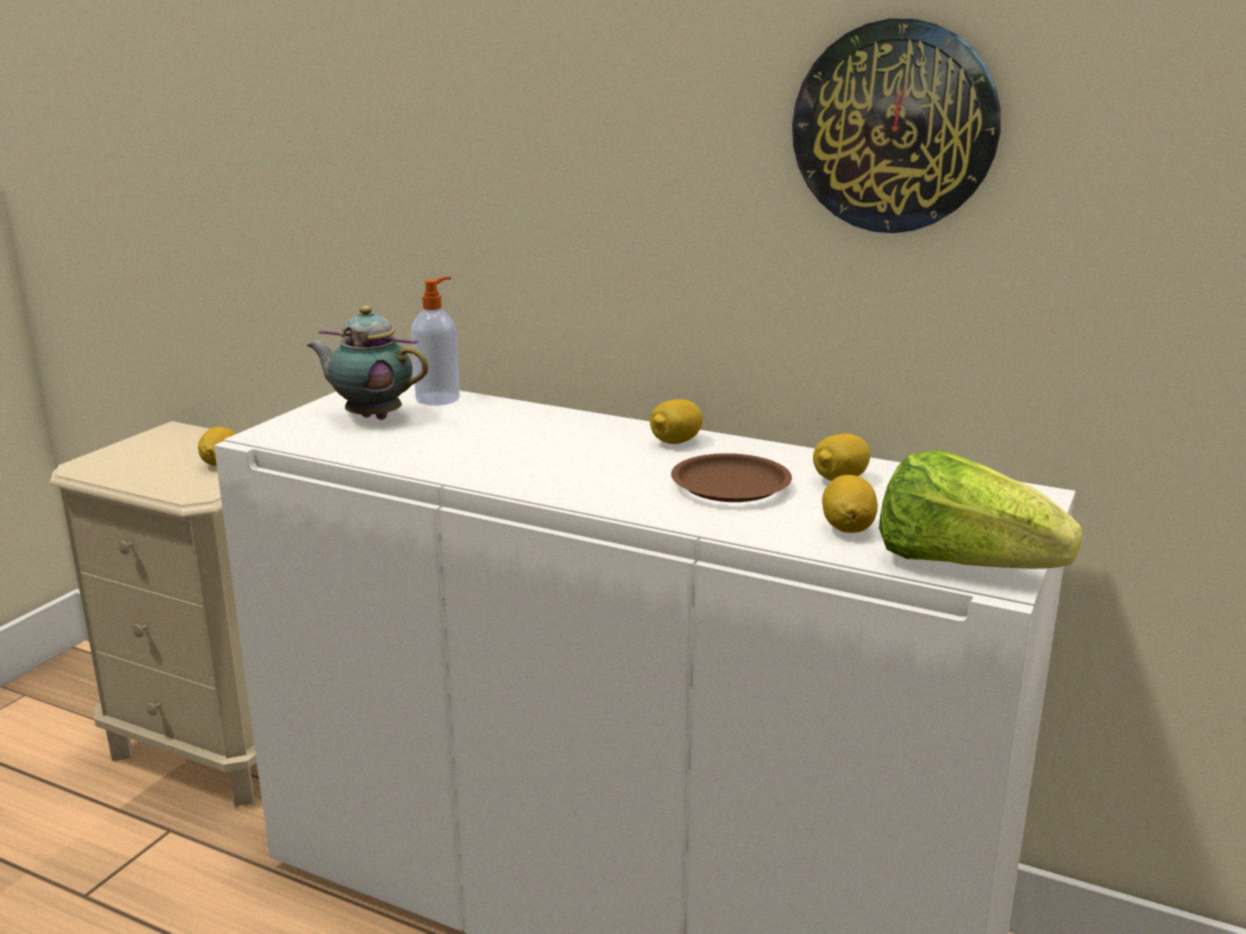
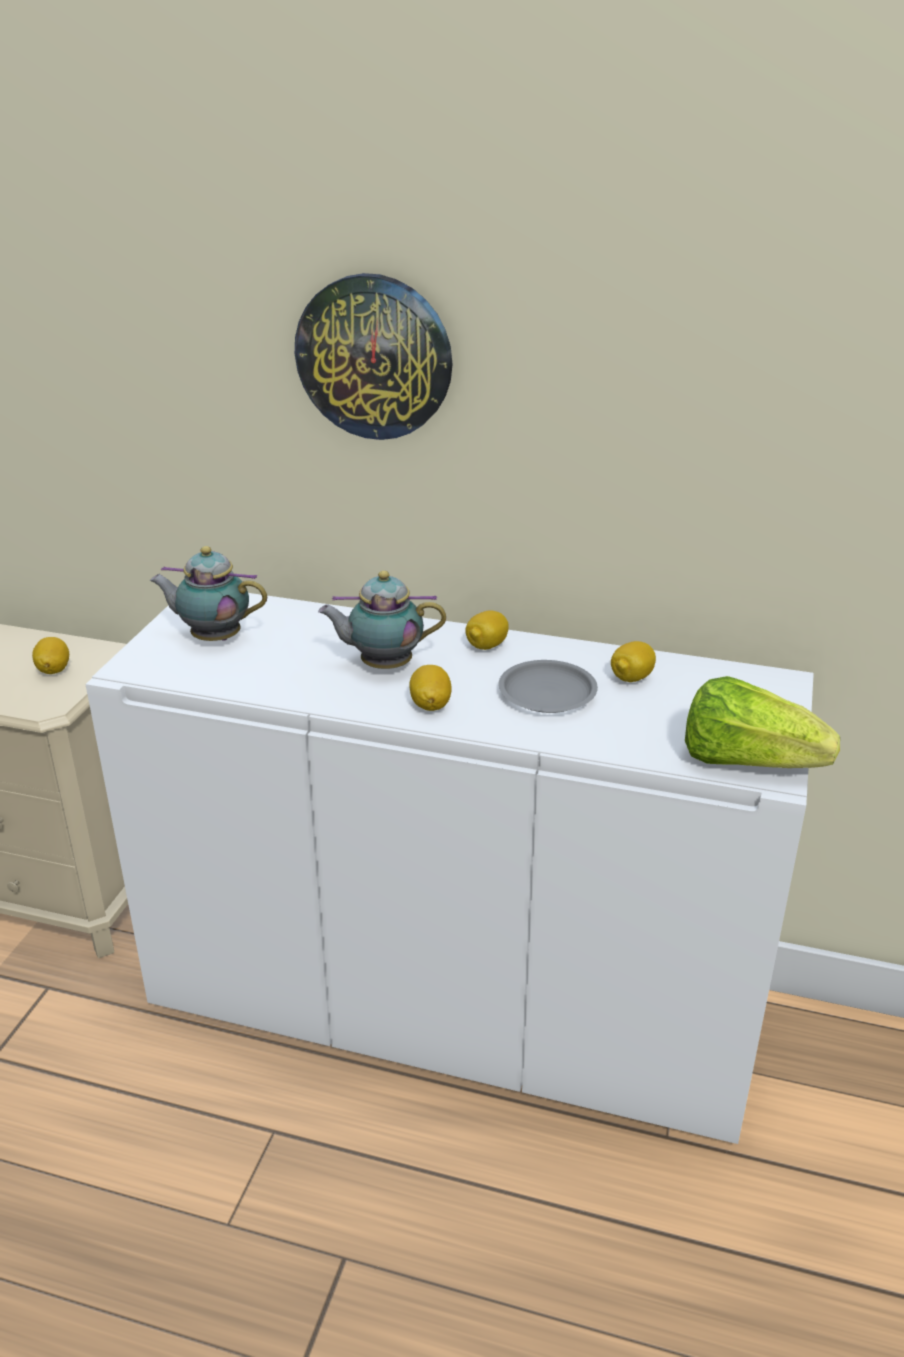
camera: 10 degrees left, 10 degrees up
soap dispenser [411,277,460,406] -> none
brown plate [671,453,792,502] -> grey plate [499,660,598,713]
wall clock [792,19,1001,233] -> wall clock moved to [295,273,452,440]
lemon [822,475,878,533] -> lemon moved to [409,665,452,711]
none -> teapot [318,571,446,669]

